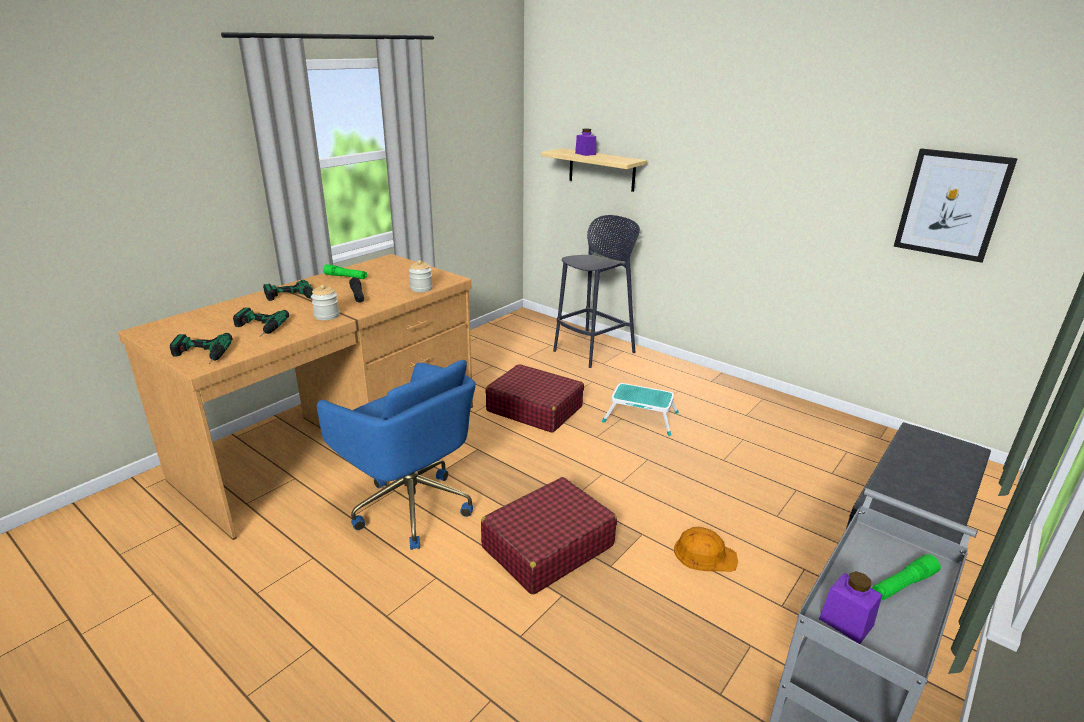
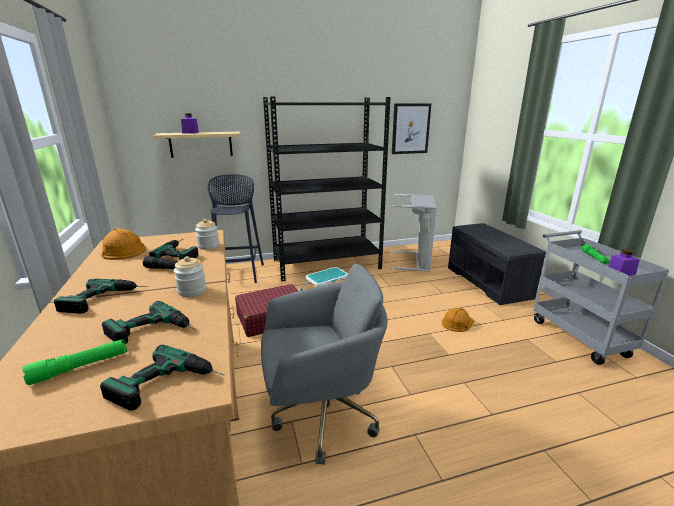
camera: 55 degrees left, 5 degrees down
blue office chair [317,360,476,550] -> grey office chair [261,264,387,465]
green flashlight [323,264,367,279] -> green flashlight moved to [23,339,127,385]
red suitcase [481,477,617,595] -> none
none -> orange hard hat [101,228,146,260]
none -> power drill [149,239,198,260]
none -> black bookcase [263,97,390,281]
none -> grey laundry basket [389,194,437,272]

